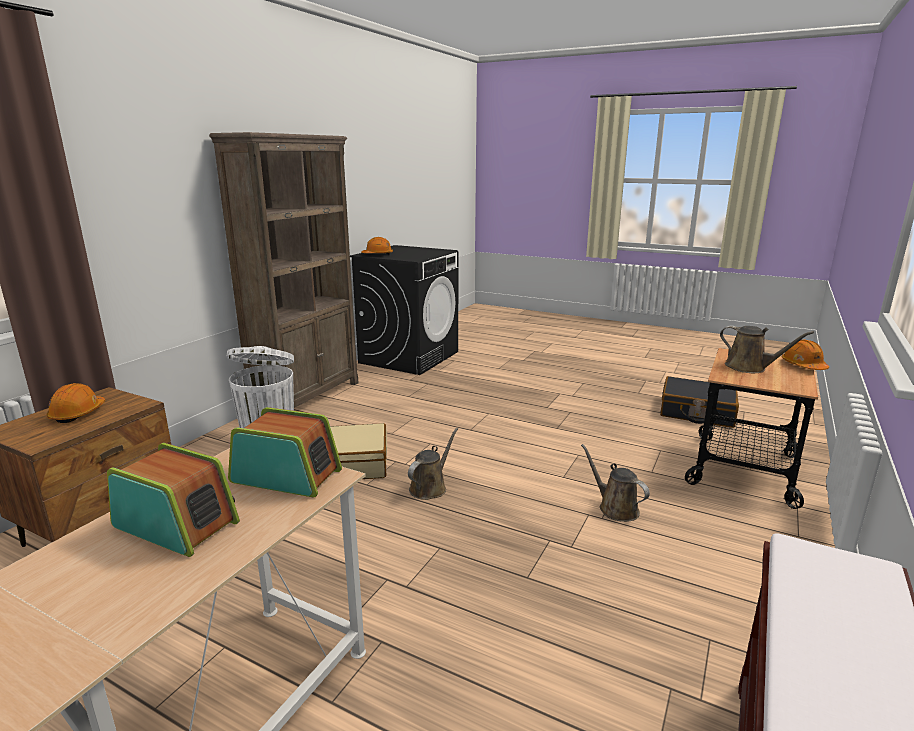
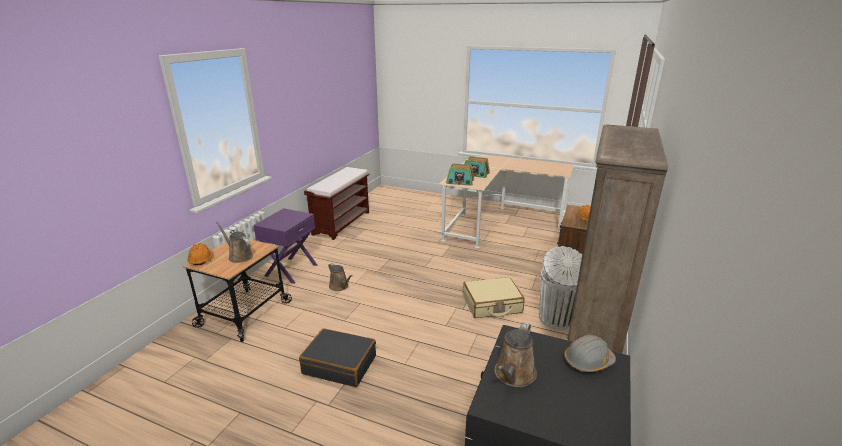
camera: 175 degrees right, 5 degrees up
orange hard hat [362,237,393,255] -> grey hard hat [564,335,616,372]
brown watering can [408,428,458,500] -> brown watering can moved to [495,322,537,387]
black suitcase [660,376,739,428] -> black suitcase moved to [299,329,376,387]
none -> purple nightstand [253,208,317,284]

